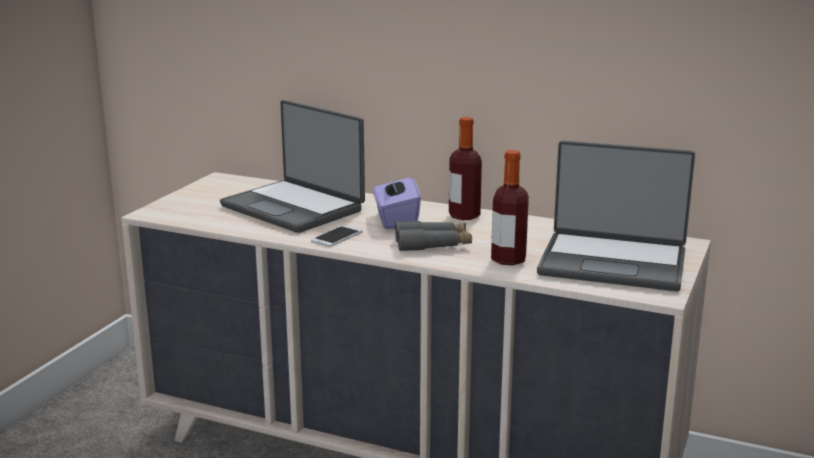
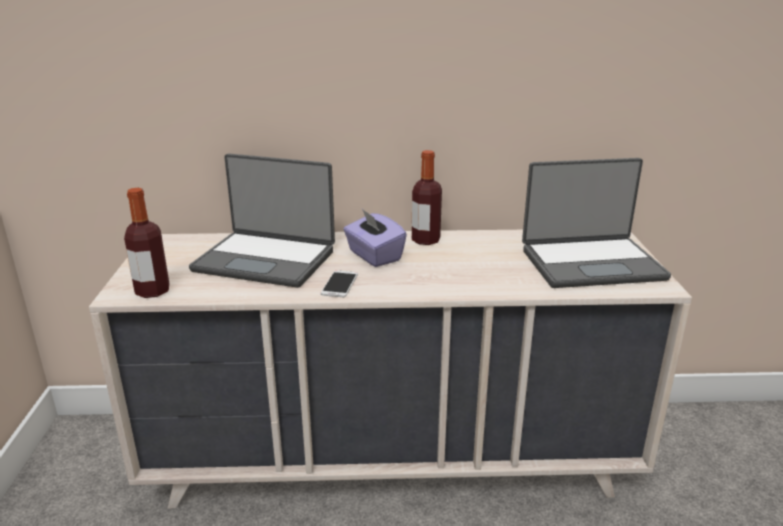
camera: 25 degrees left, 5 degrees up
grey binoculars [395,221,472,251] -> none
bottle [491,150,529,265] -> bottle moved to [124,188,169,298]

